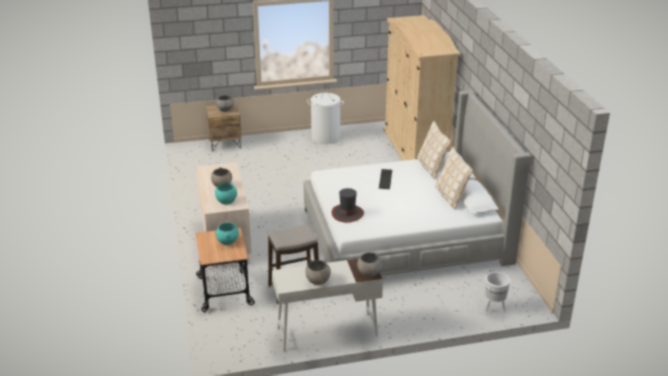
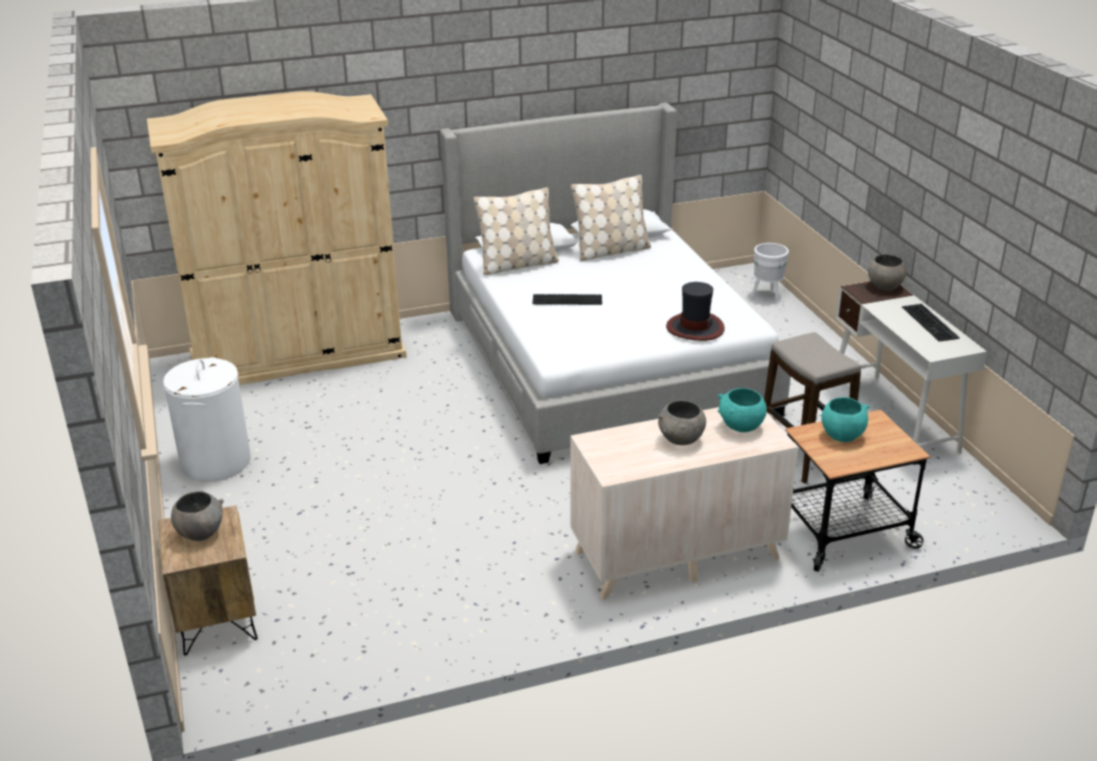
camera: 95 degrees left, 0 degrees up
grey bowl [305,260,331,285] -> keyboard [902,304,960,342]

